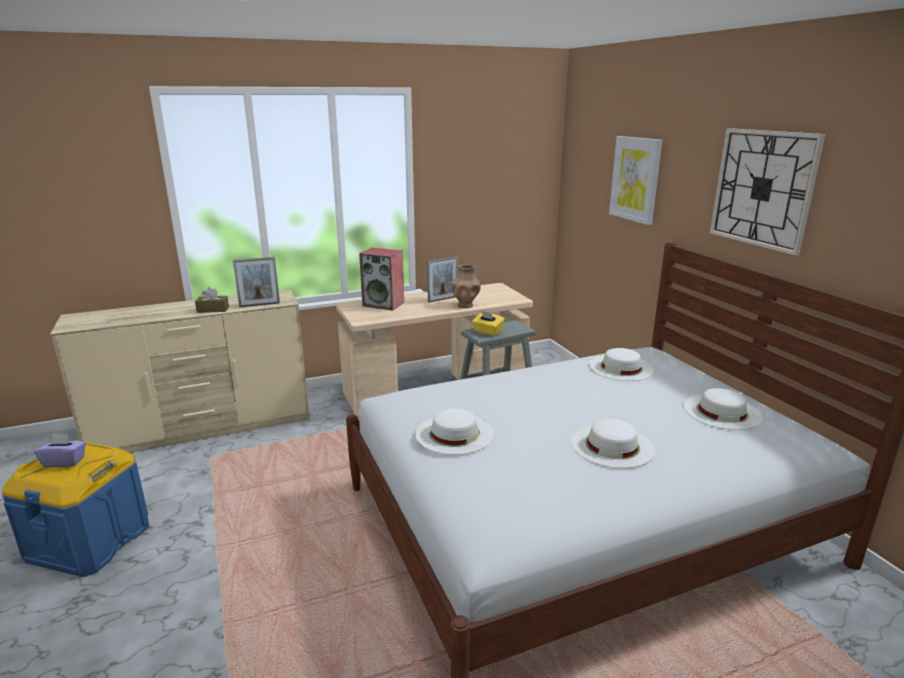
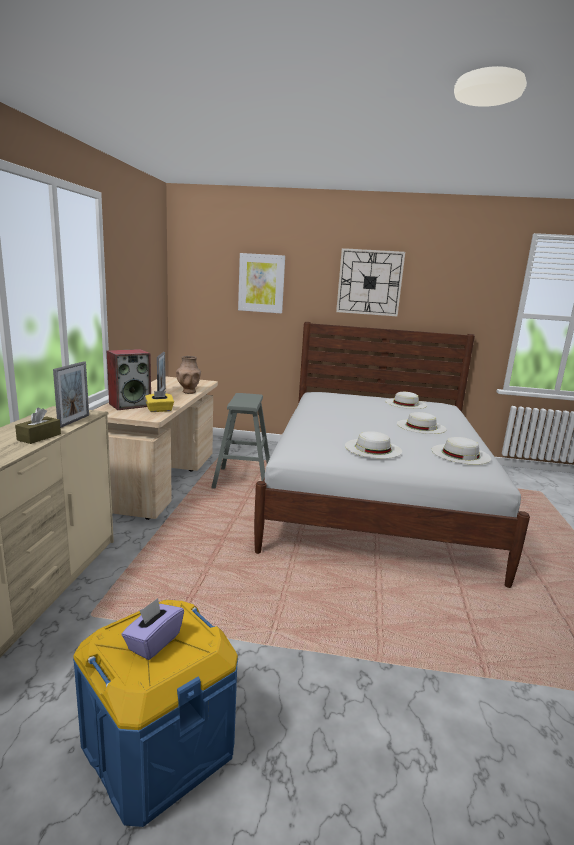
camera: 60 degrees left, 5 degrees down
yellow tissue box [472,311,505,336] -> yellow tissue box moved to [145,391,174,412]
white hat [589,348,654,381] -> white hat moved to [432,437,491,465]

